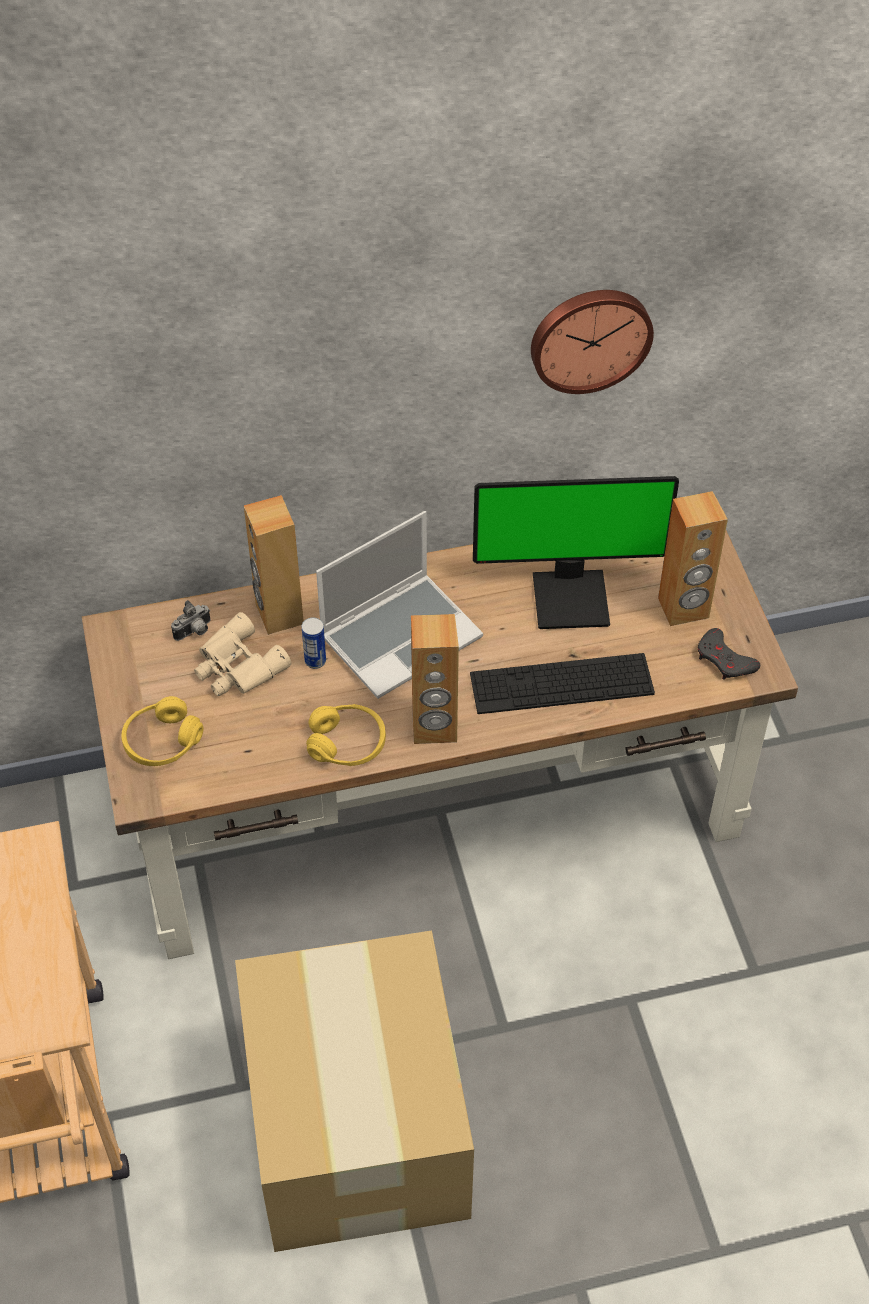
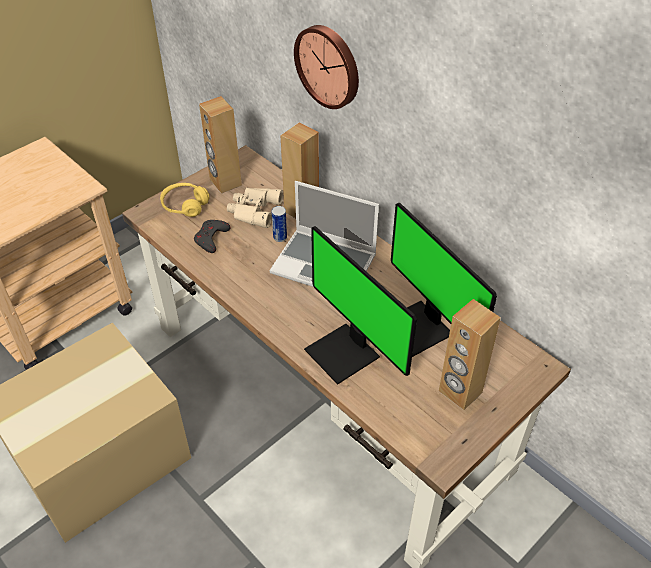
camera: 60 degrees right, 5 degrees down
camera [171,600,211,641] -> none
yellow headphones [306,704,386,766] -> none
brown speaker [411,614,459,744] -> brown speaker moved to [199,96,242,194]
keyboard [470,653,655,714] -> monitor [304,226,417,385]
wall clock [531,290,654,394] -> wall clock moved to [294,25,359,109]
grey game controller [698,628,760,680] -> grey game controller moved to [194,220,231,253]

